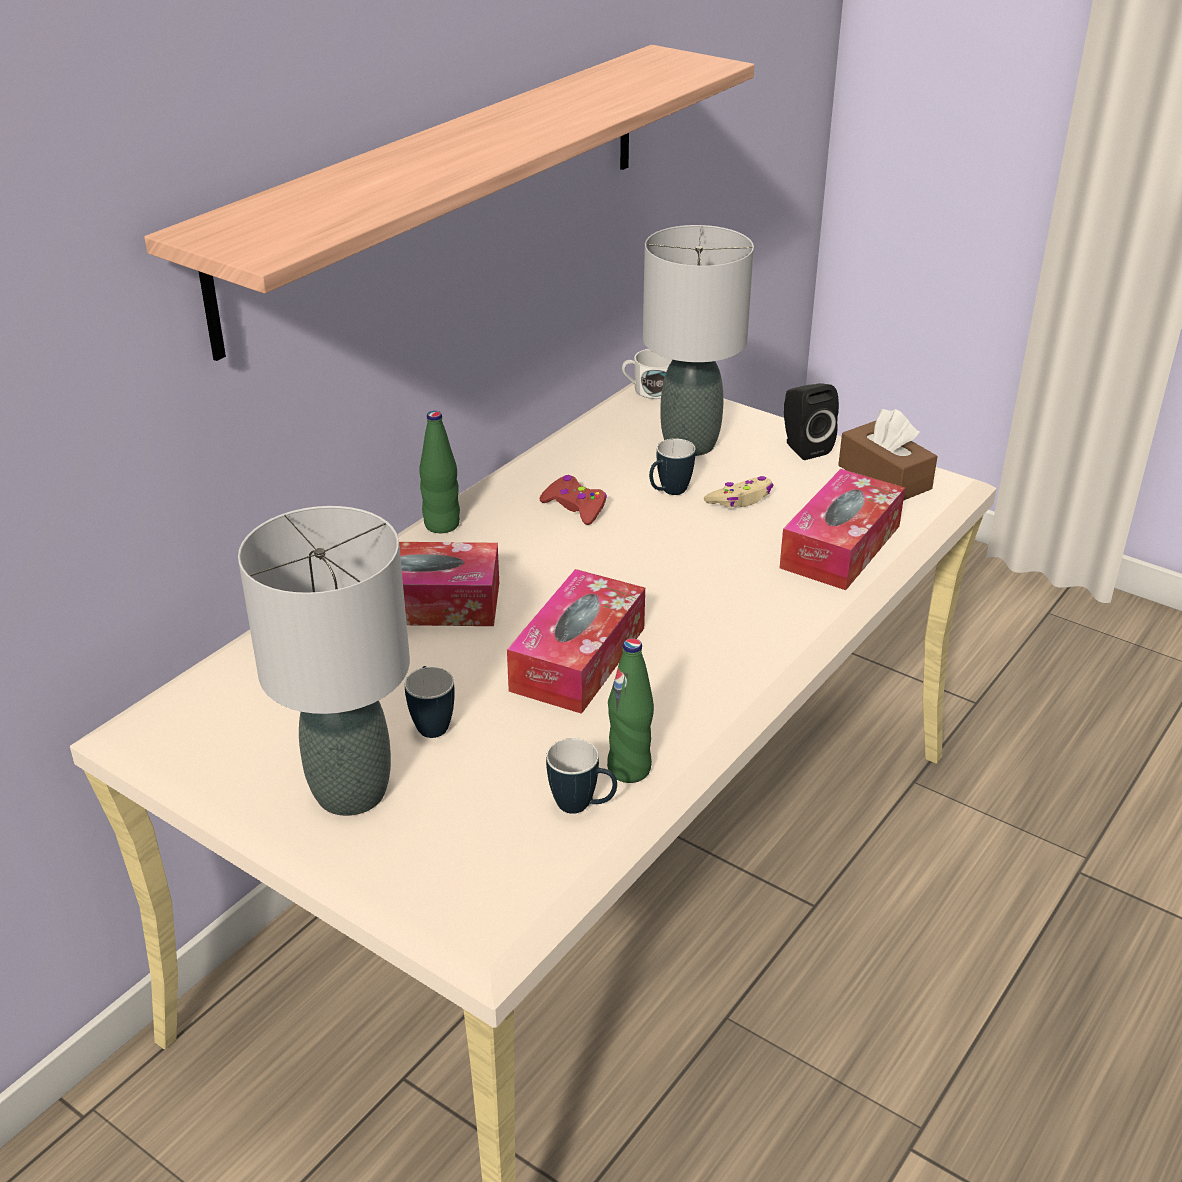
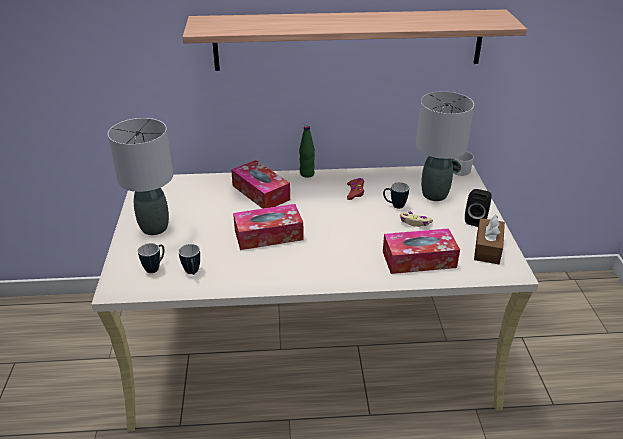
camera: 50 degrees right, 0 degrees up
mug [405,666,455,738] -> mug moved to [138,243,165,273]
green bottle [607,638,654,783] -> none

